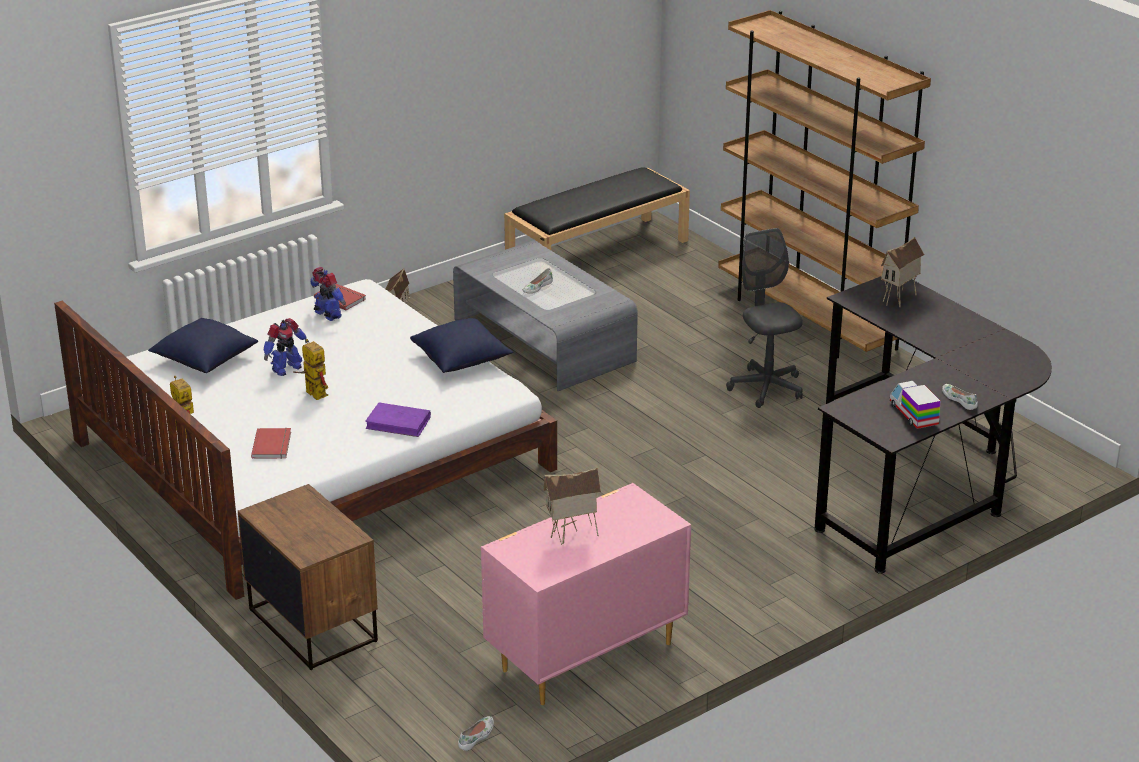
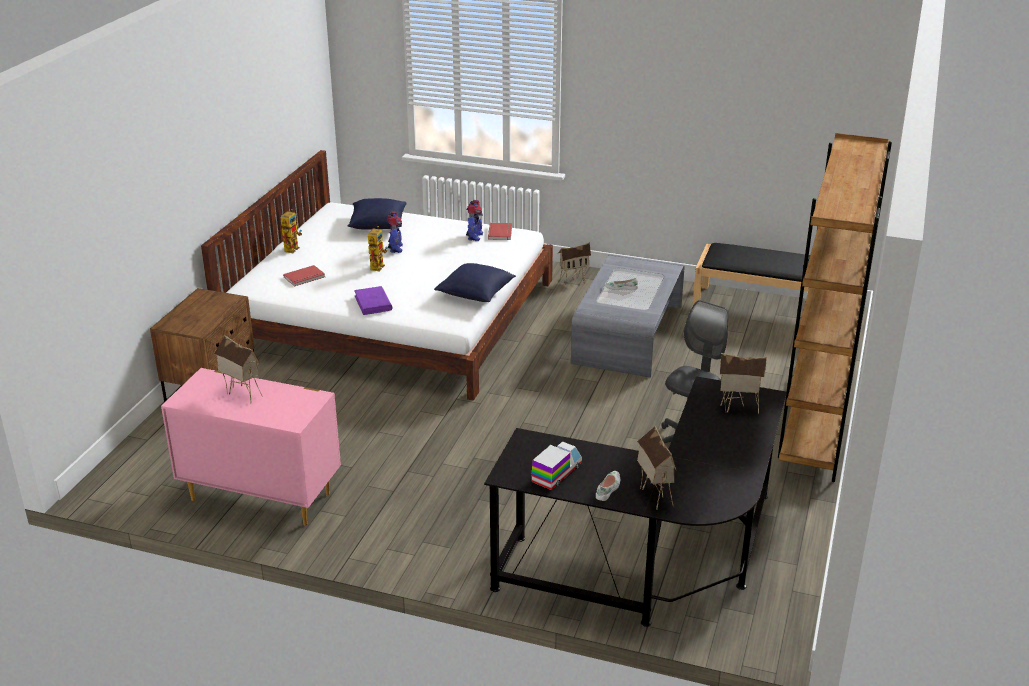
camera: 55 degrees right, 0 degrees up
toy robot [263,318,309,376] -> toy robot turned 105 degrees counterclockwise [387,211,403,253]
white shoe [458,716,494,751] -> none
none -> toy house [637,425,676,510]

